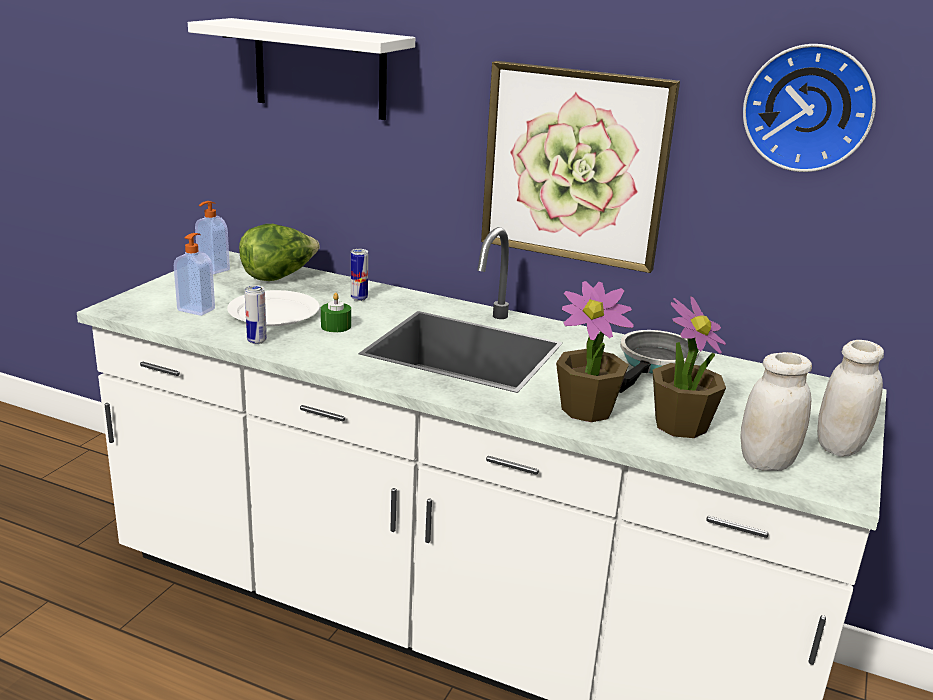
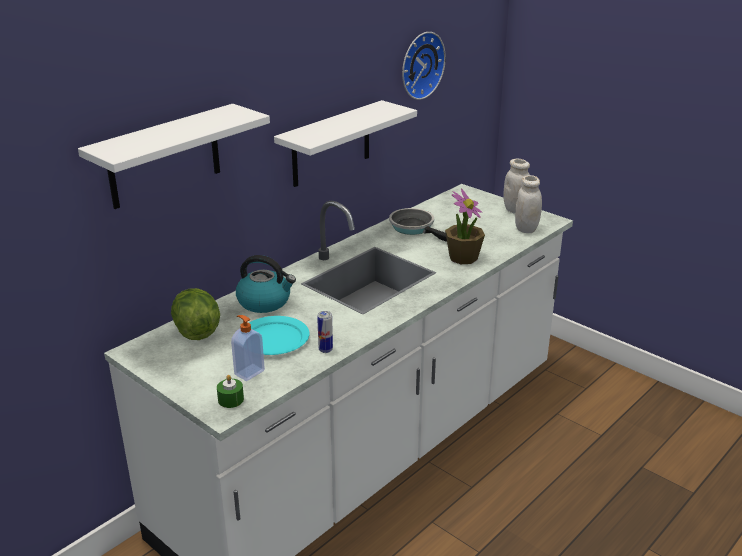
camera: 70 degrees left, 5 degrees up
soap dispenser [195,201,230,274] -> none
white plate [227,290,320,326] -> turquoise plate [249,316,310,355]
green candle [321,293,351,332] -> green candle moved to [217,375,244,408]
can [351,249,368,301] -> kettle [236,255,296,313]
picture [481,61,680,273] -> white shelf [274,100,417,187]
potted plant [653,296,726,438] -> none

